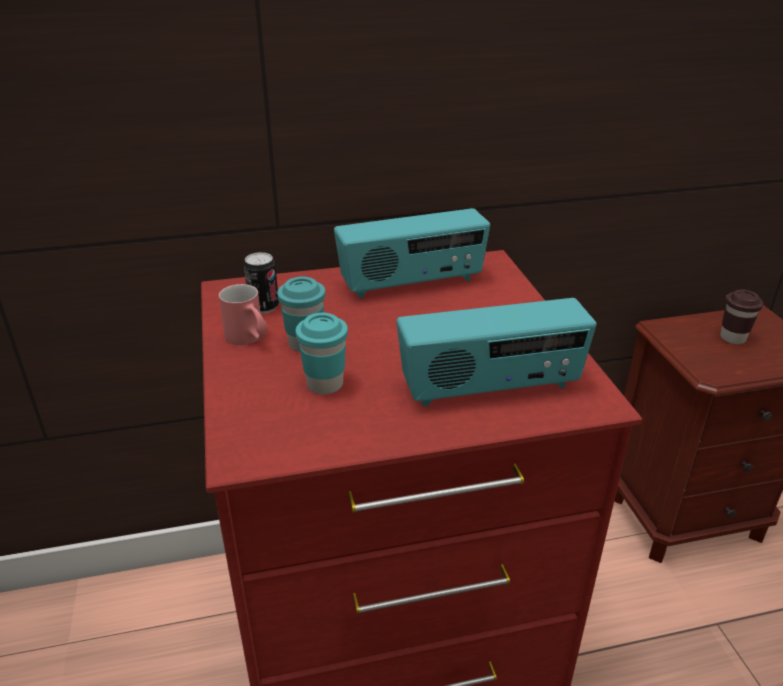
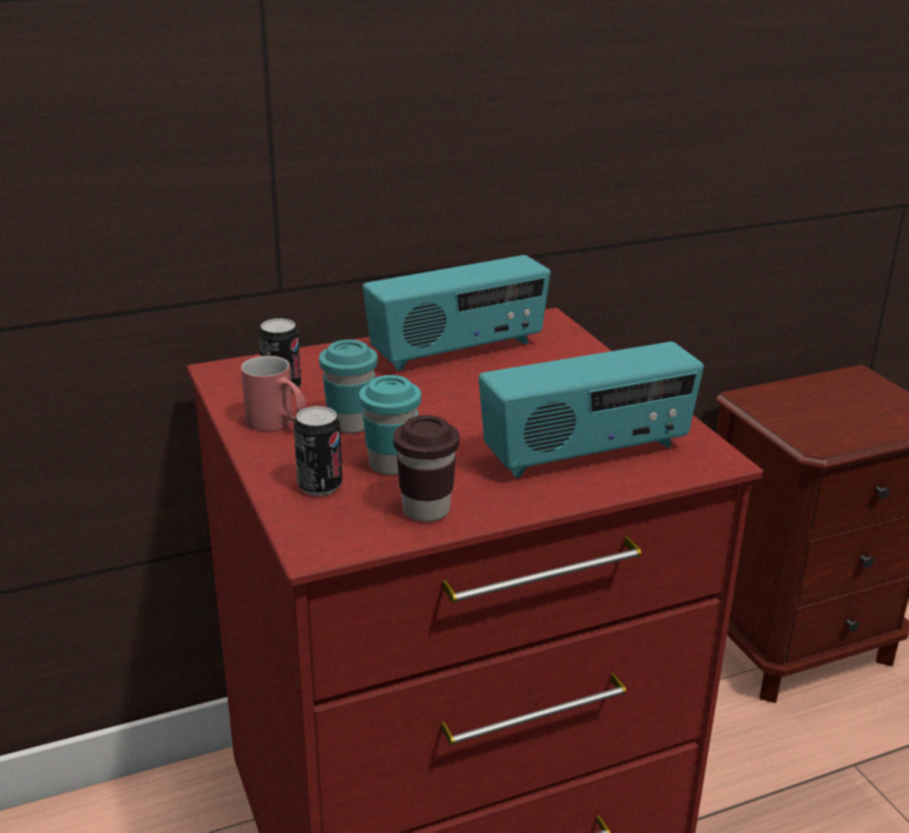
camera: 10 degrees left, 5 degrees down
brown cup [720,289,763,344] -> brown cup moved to [393,415,460,522]
none -> can [294,406,342,496]

